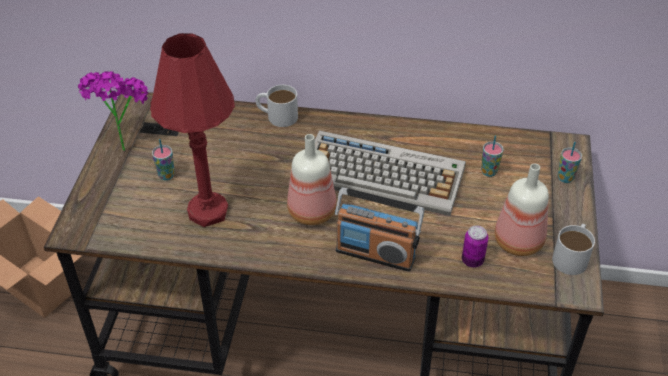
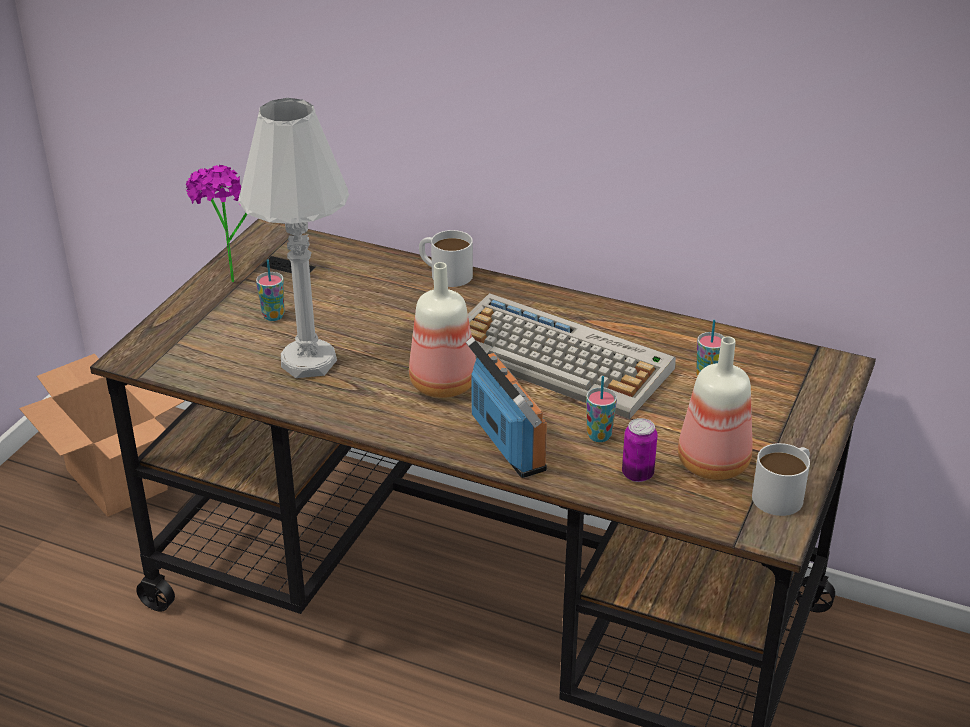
camera: 15 degrees right, 10 degrees down
red table lamp [150,33,235,227] -> white table lamp [238,98,349,378]
radio [335,187,424,272] -> radio turned 150 degrees counterclockwise [466,337,547,478]
cup [558,142,582,183] -> cup moved to [586,376,617,442]

